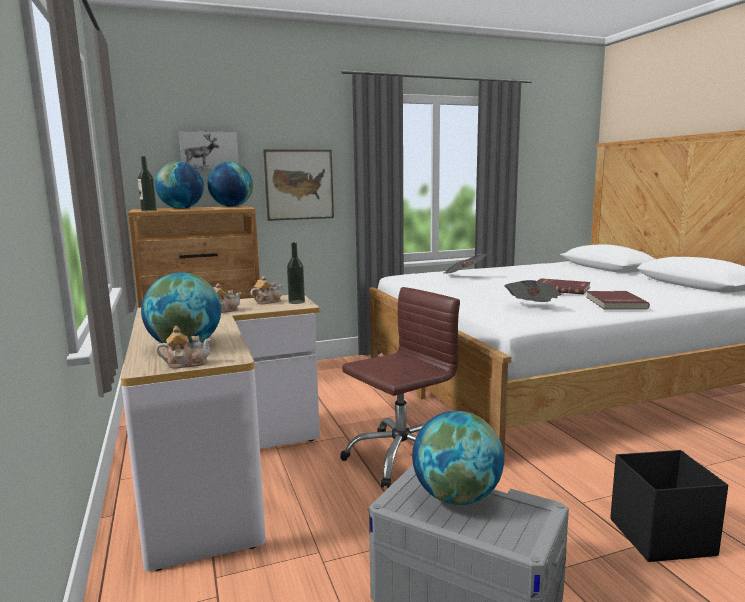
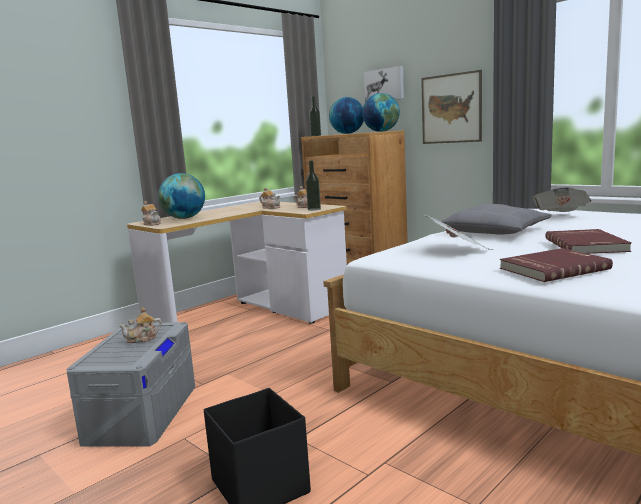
camera: 65 degrees right, 0 degrees up
brown office chair [340,287,460,488] -> none
globe [412,411,504,505] -> teapot [119,307,162,343]
none -> grey pillow [441,204,551,235]

